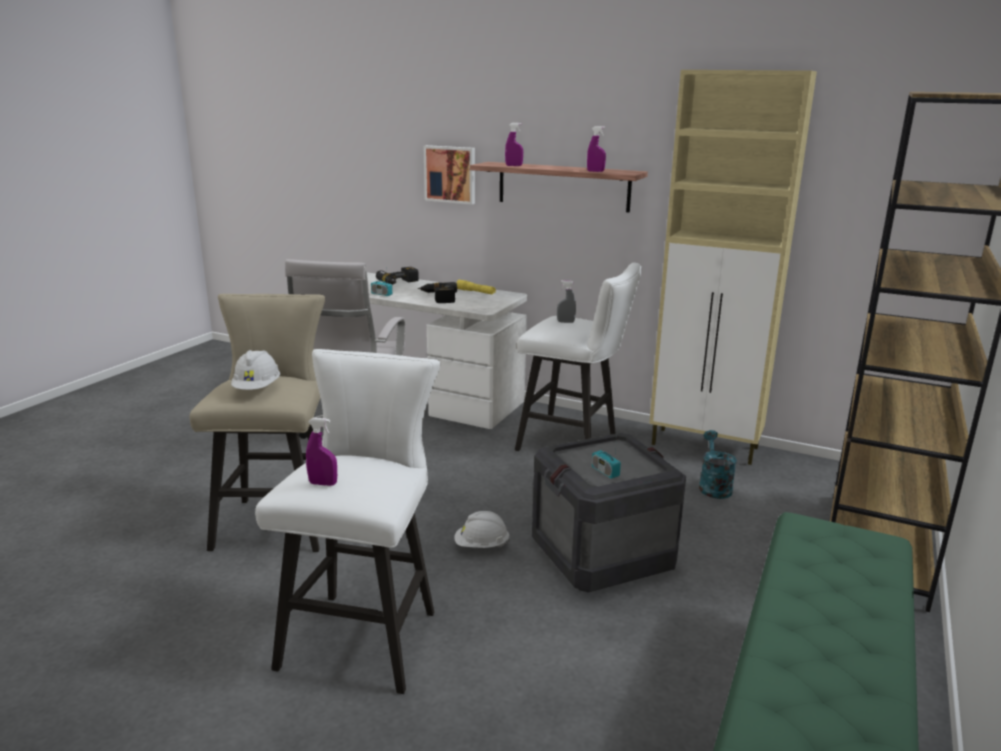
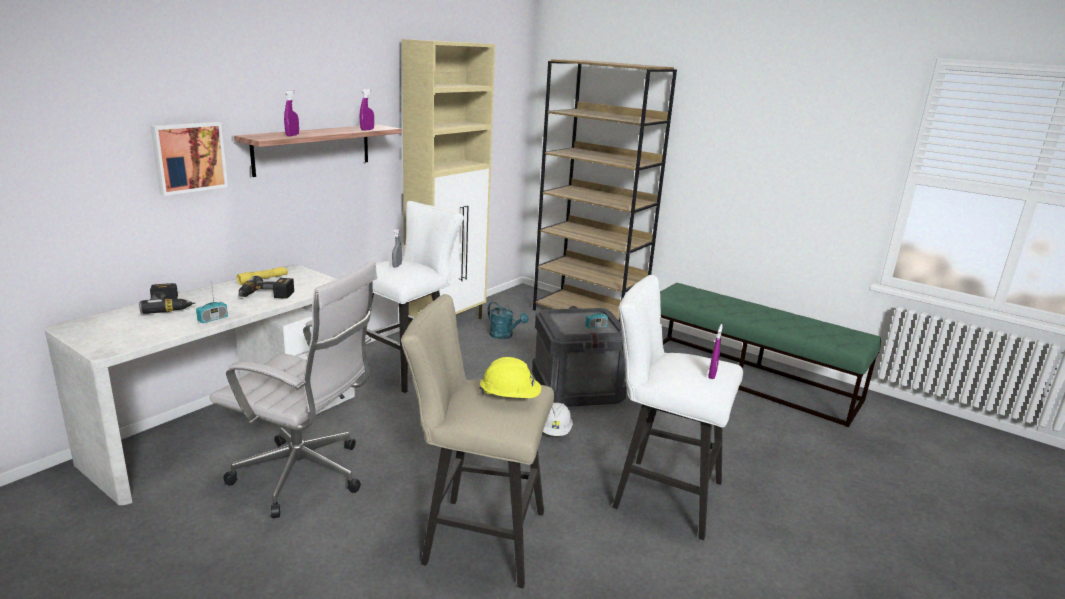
camera: 80 degrees left, 0 degrees up
white hard hat [231,350,280,390] -> yellow hard hat [479,357,541,398]
turquoise watering can [699,430,737,499] -> turquoise watering can turned 150 degrees counterclockwise [488,302,529,339]

